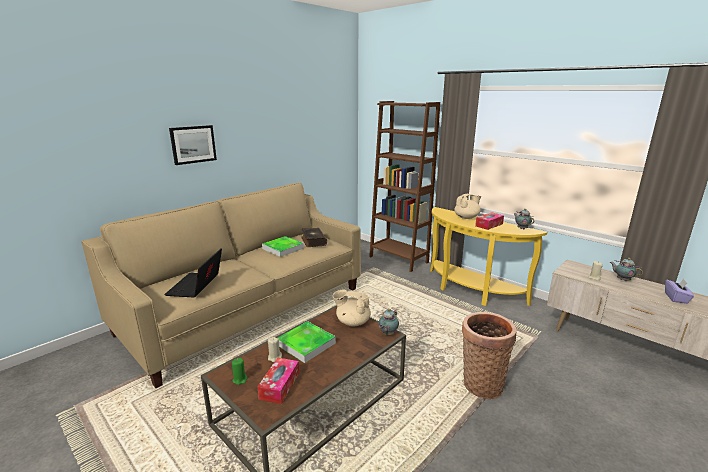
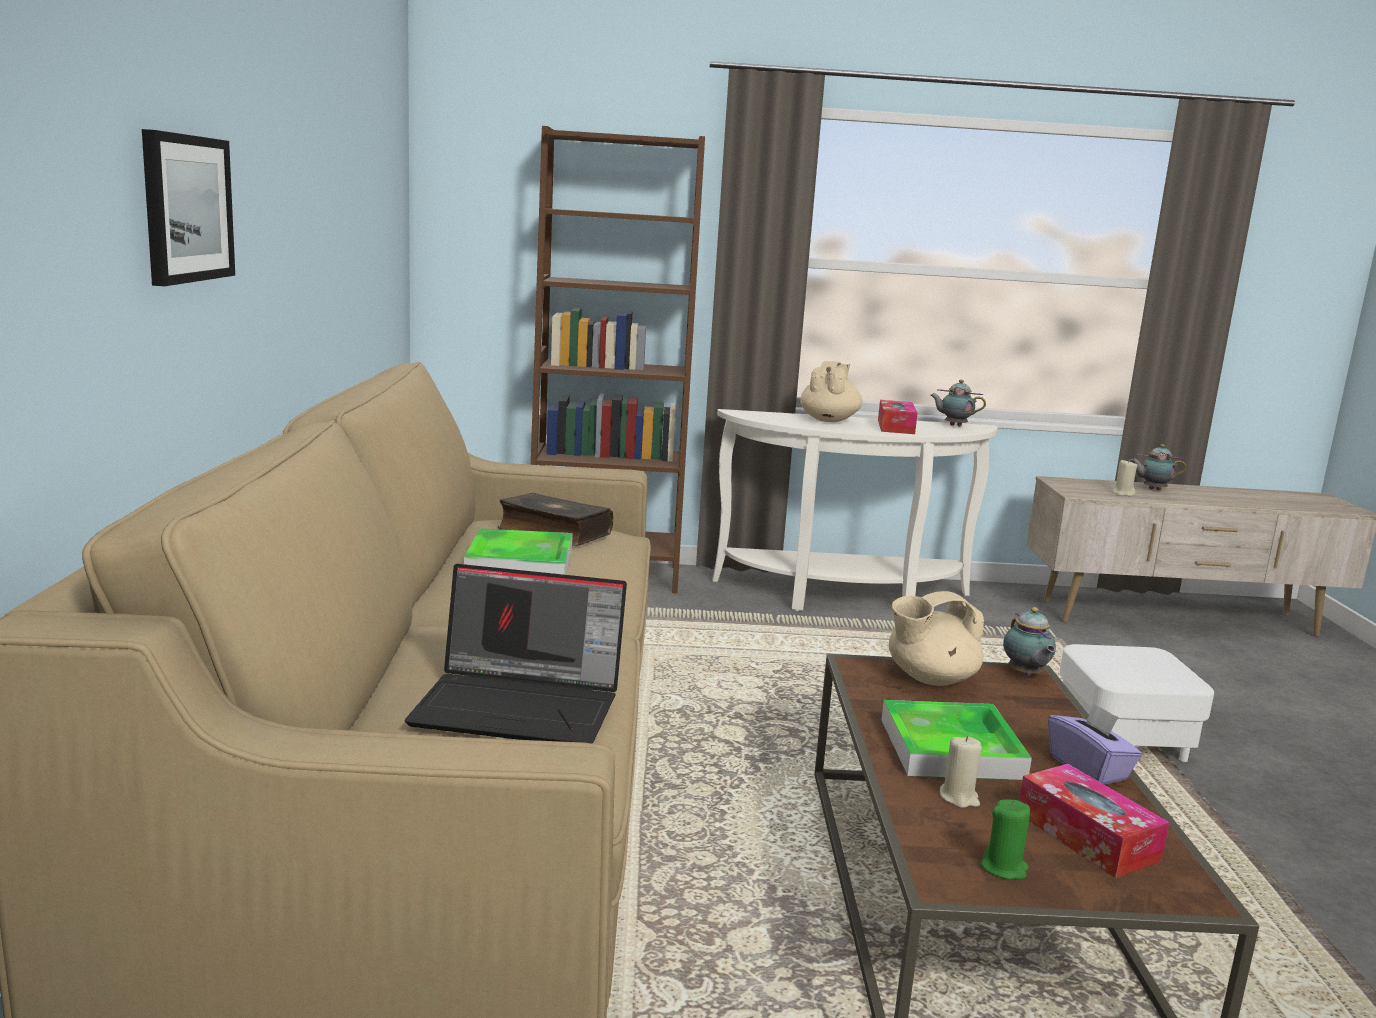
camera: 45 degrees left, 5 degrees down
laptop [164,248,222,298] -> laptop turned 45 degrees counterclockwise [405,564,627,743]
yellow console table [430,207,547,306] -> white console table [712,409,998,611]
basket [462,312,516,399] -> white ottoman [1060,644,1214,762]
purple tissue box [665,279,694,304] -> purple tissue box moved to [1048,703,1142,785]

